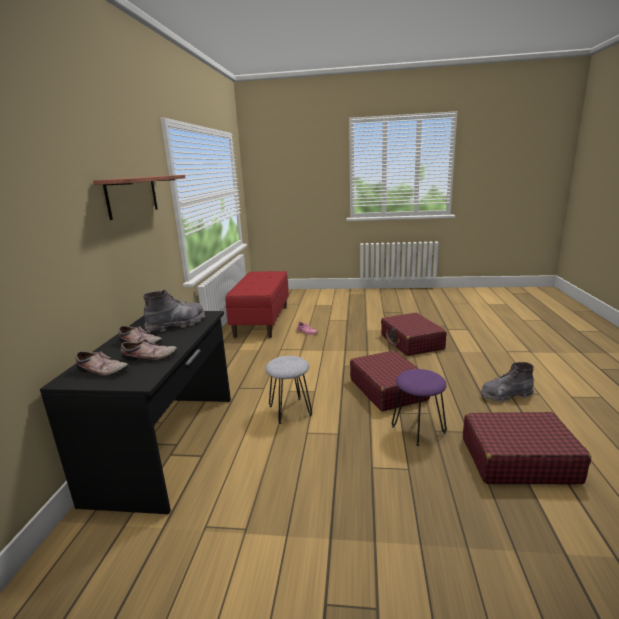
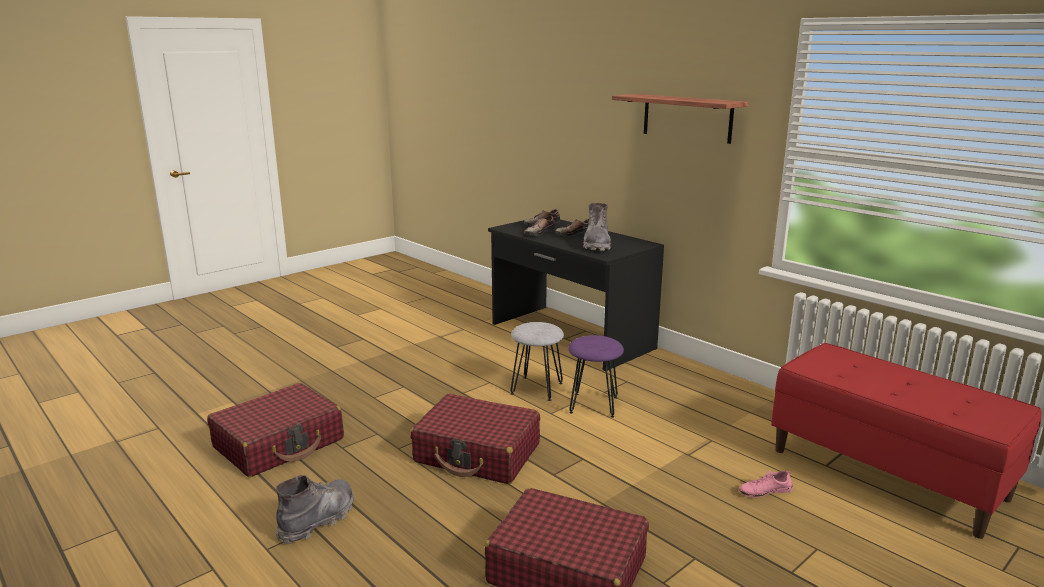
camera: 130 degrees right, 0 degrees up
purple stool [392,369,447,446] -> purple stool moved to [568,335,624,418]

